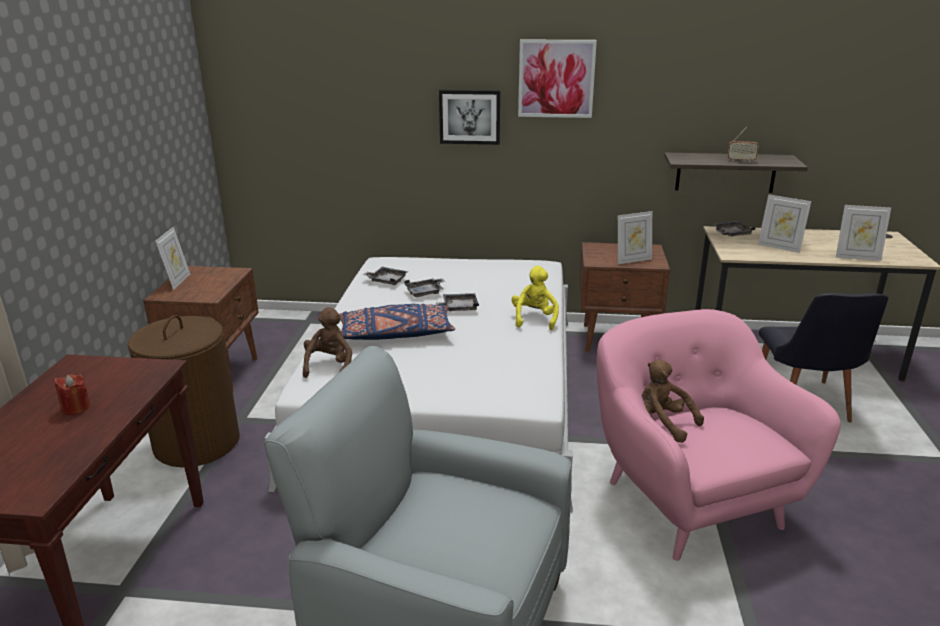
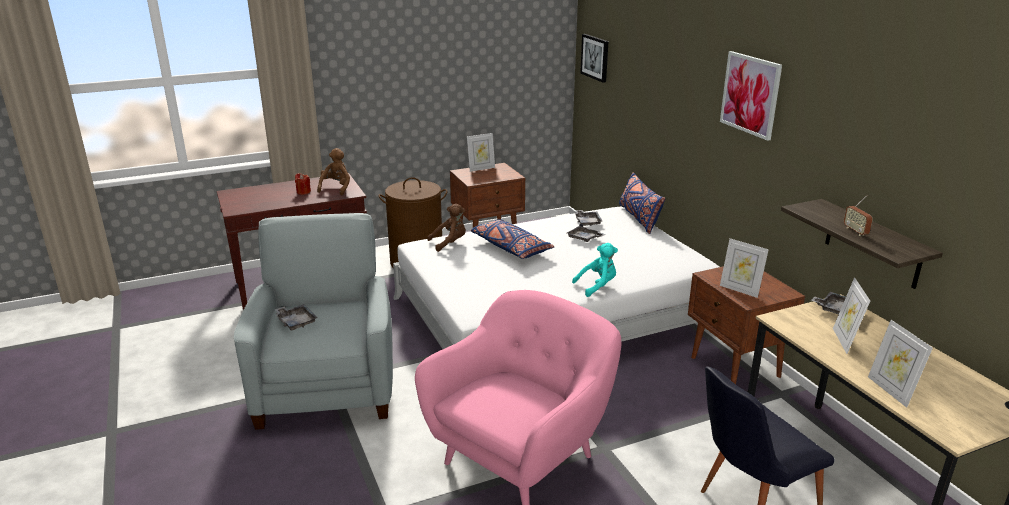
camera: 60 degrees right, 0 degrees up
grey tray [436,293,479,311] -> grey tray moved to [275,304,318,331]
picture [439,90,500,145] -> picture moved to [580,34,608,83]
yellow plush toy [512,266,559,330] -> turquoise plush toy [572,243,618,297]
brown plush toy [642,360,704,443] -> brown plush toy moved to [317,148,350,195]
none -> blue pillow [619,172,665,234]

